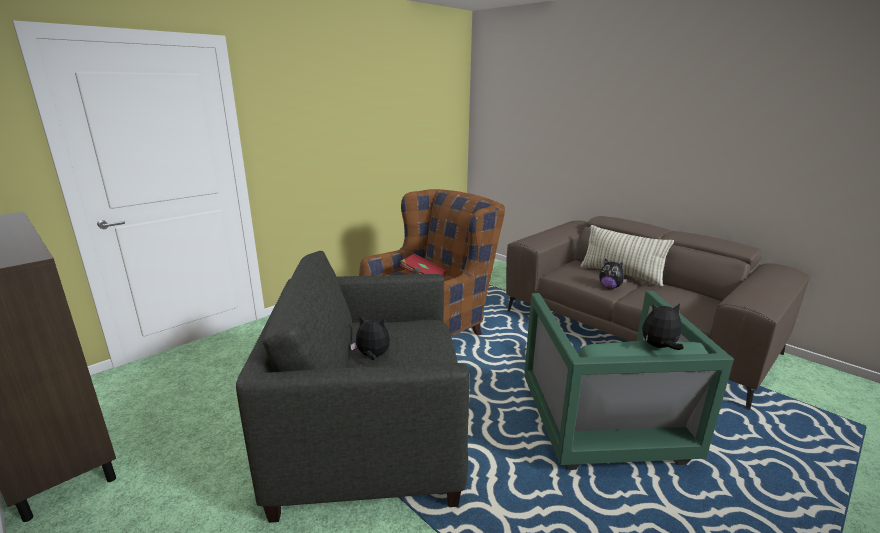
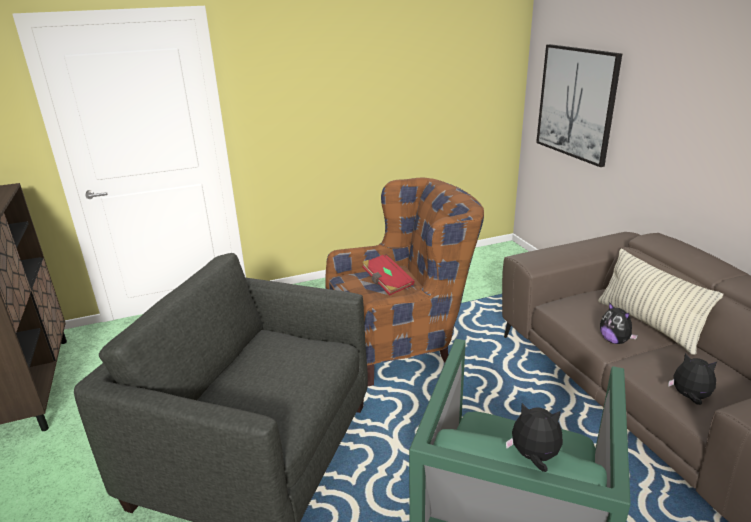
camera: 25 degrees right, 5 degrees up
plush toy [350,315,390,360] -> plush toy moved to [668,353,717,405]
none -> picture [536,44,622,167]

